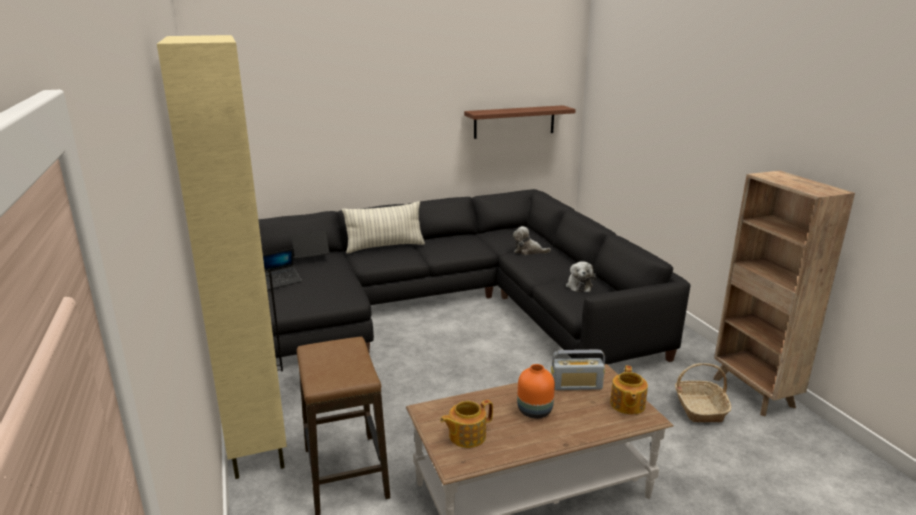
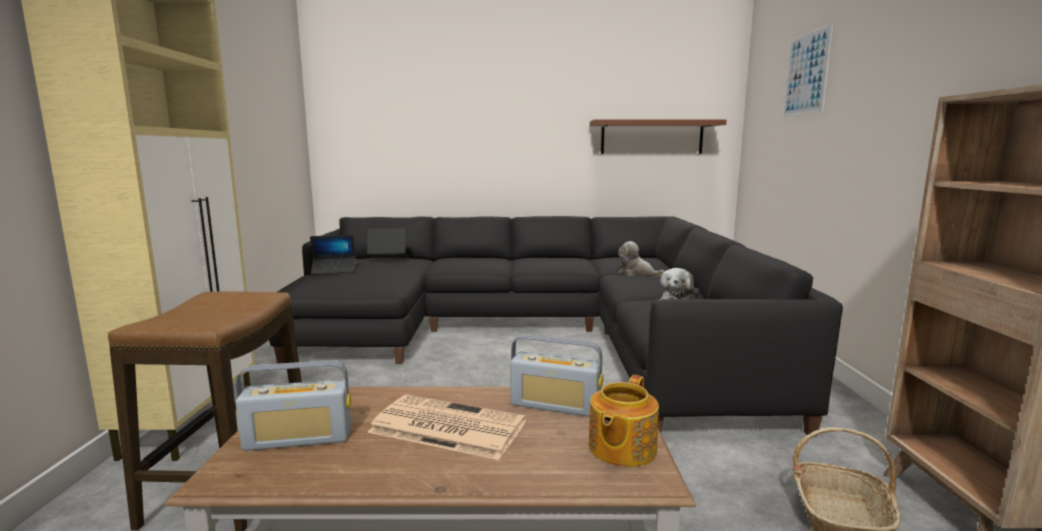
camera: 20 degrees right, 10 degrees down
pillow [342,201,425,253] -> none
teapot [440,400,493,448] -> radio [235,360,351,451]
orange vase [517,364,555,419] -> newspaper [368,395,527,460]
none -> picture [782,23,833,117]

